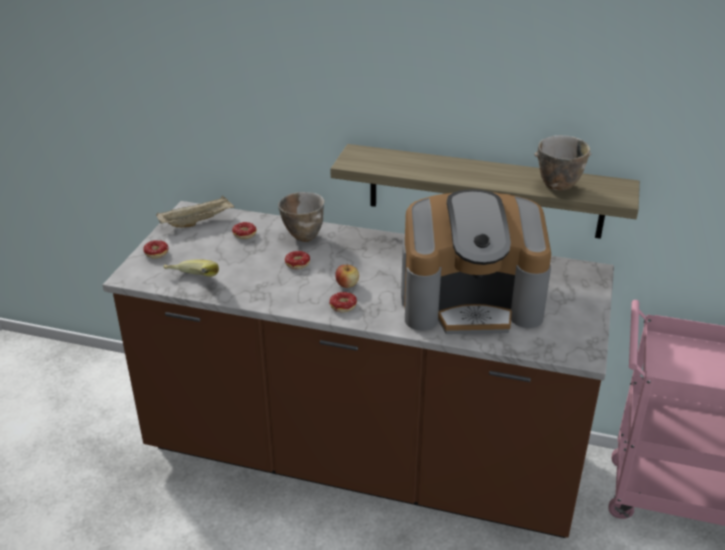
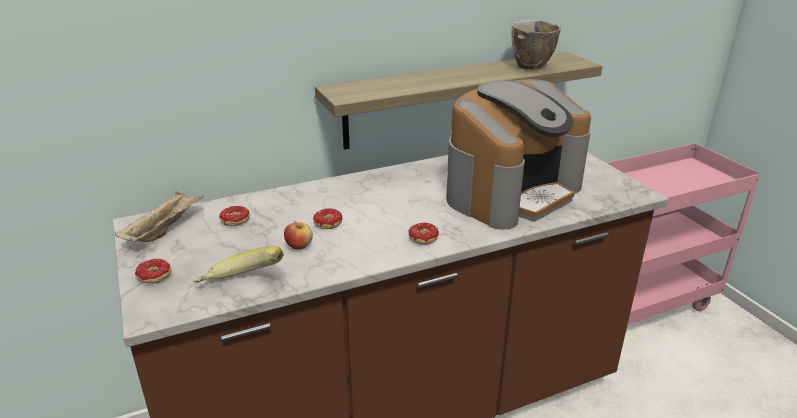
camera: 40 degrees left, 5 degrees down
bowl [278,192,324,242] -> none
apple [335,264,359,288] -> apple moved to [284,222,313,250]

